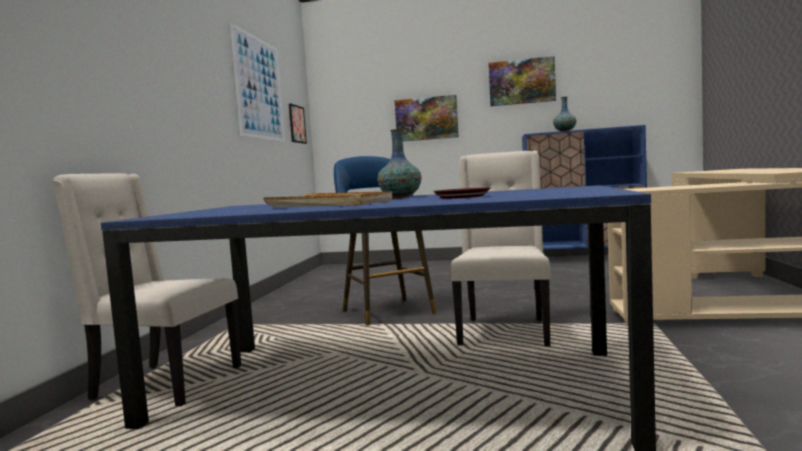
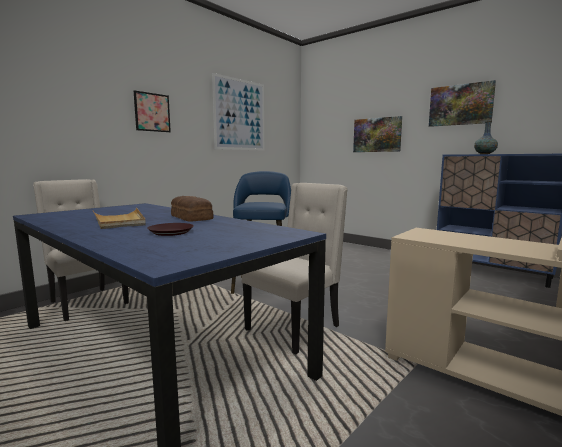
camera: 30 degrees right, 5 degrees up
picture [289,103,307,144] -> picture moved to [134,90,171,132]
vase [377,129,421,198] -> bread [171,196,214,222]

